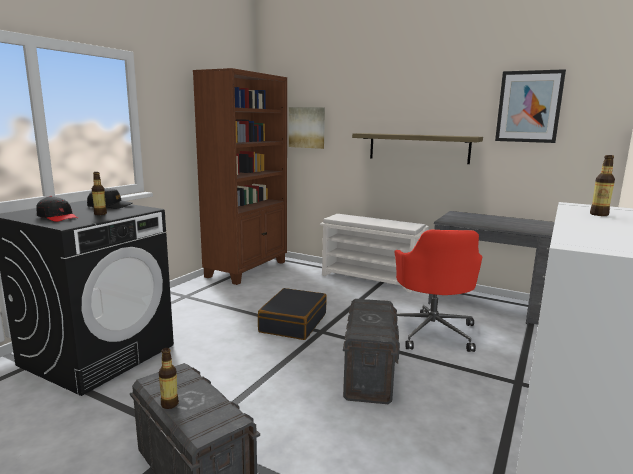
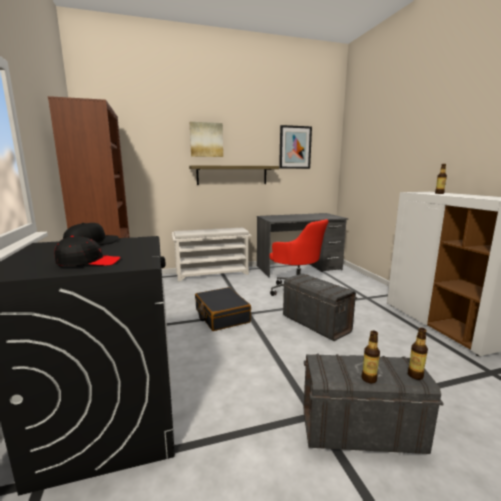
camera: 45 degrees left, 0 degrees up
bottle [92,172,107,215] -> bottle moved to [408,328,428,380]
picture [289,107,325,149] -> picture moved to [190,122,223,157]

